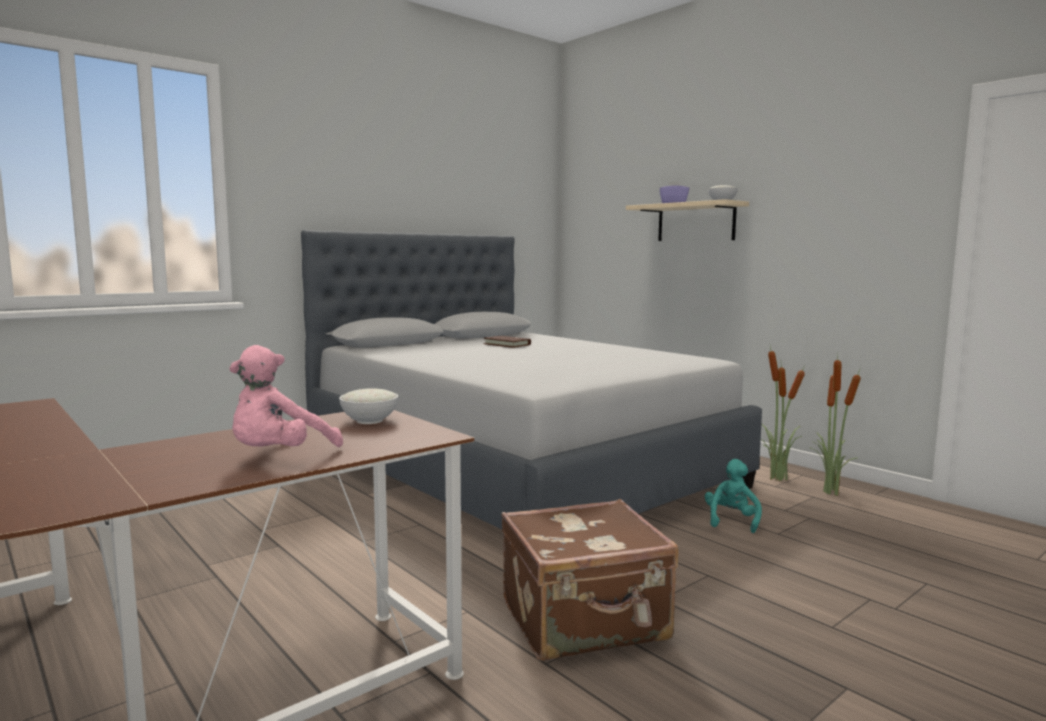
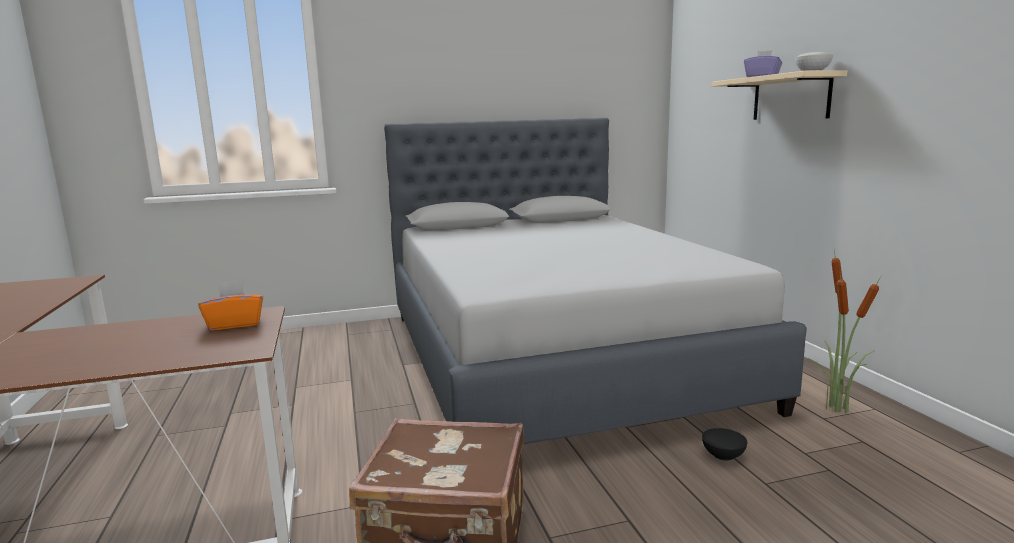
camera: 25 degrees right, 5 degrees up
pink plush toy [229,345,343,447] -> none
white bowl [339,388,398,424] -> orange tissue box [198,279,263,331]
brown book [484,336,531,348] -> none
turquoise plush toy [705,459,762,533] -> black bowl [702,428,747,461]
potted plant [809,357,861,496] -> none

